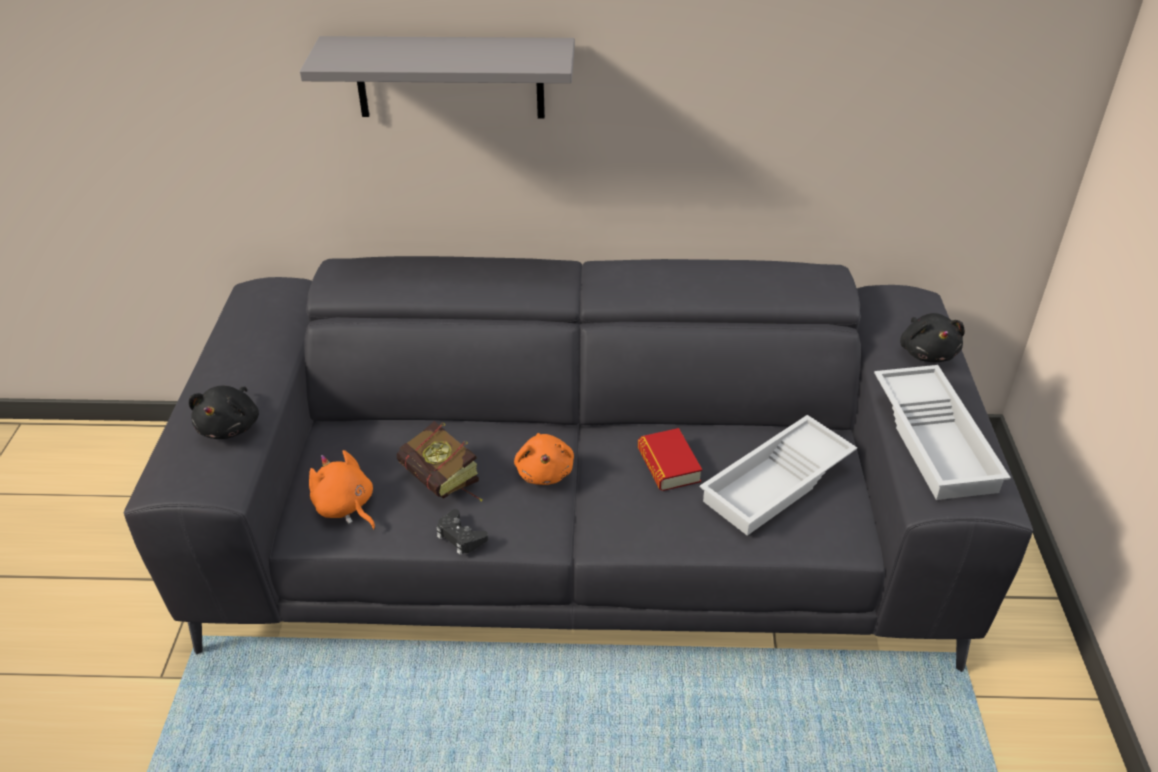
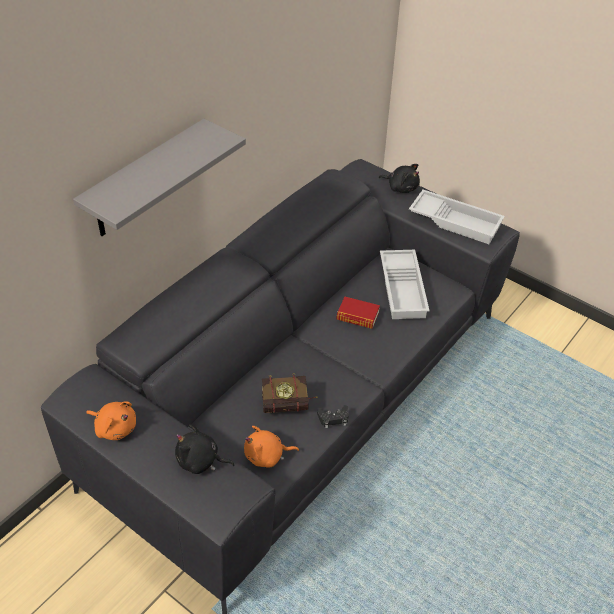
camera: 55 degrees left, 5 degrees up
black plush toy [189,385,259,439] -> black plush toy turned 150 degrees clockwise [175,425,235,474]
orange plush toy [514,433,574,485] -> orange plush toy moved to [86,401,136,440]

